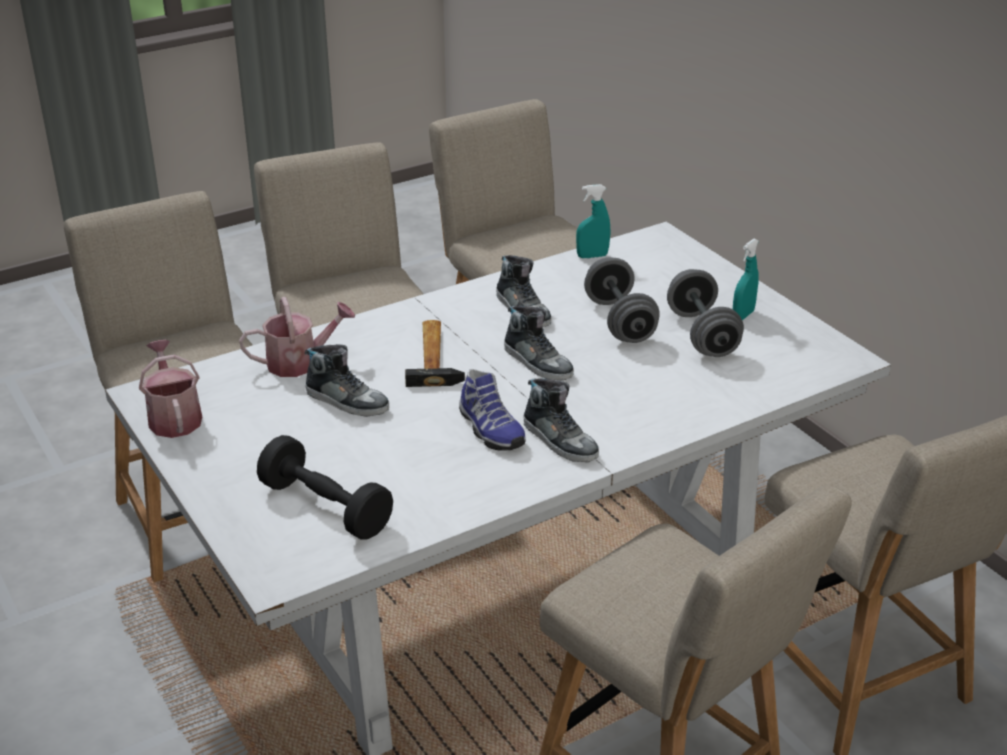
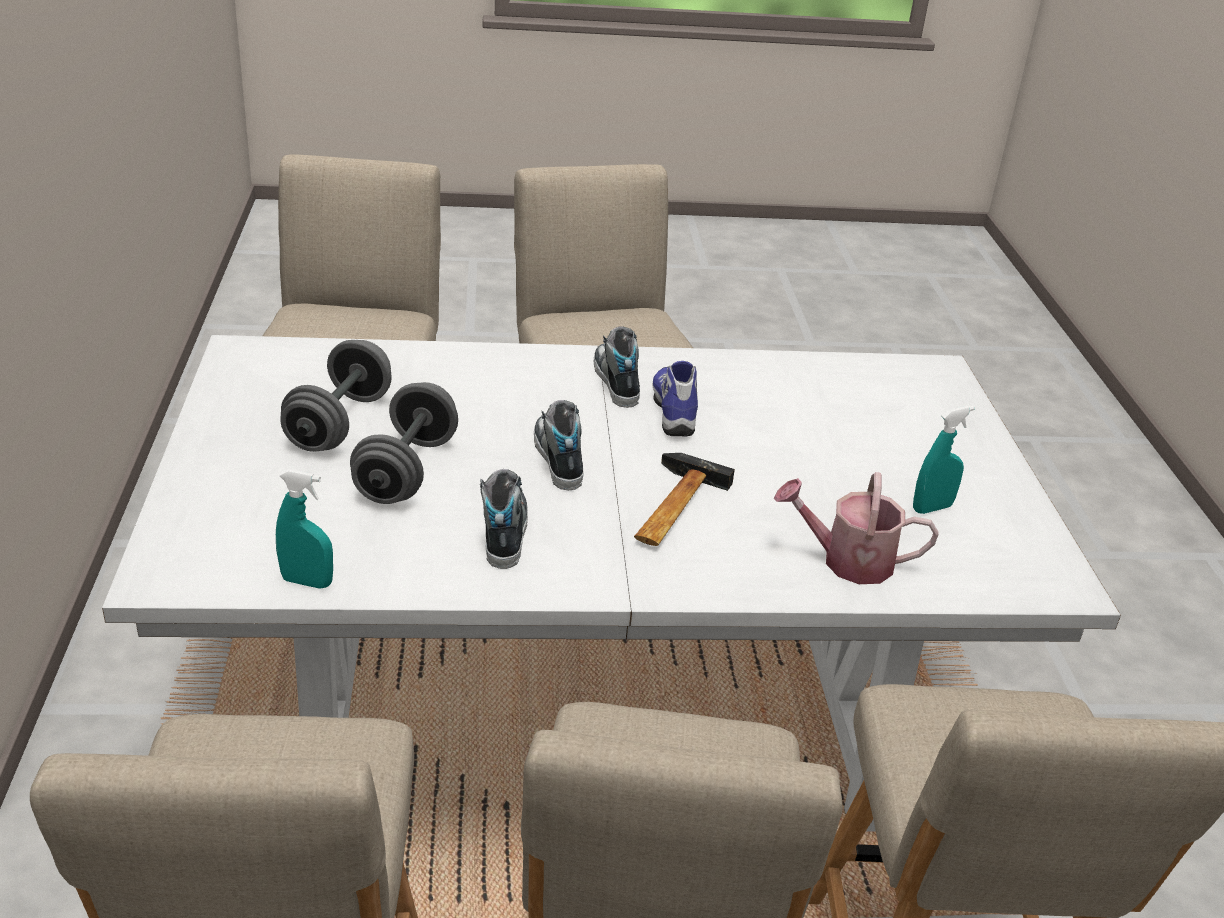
camera: 155 degrees left, 0 degrees up
watering can [139,340,202,438] -> none
black dumbbell [257,435,393,540] -> none
shoe [305,344,389,417] -> none
turquoise spray bottle [733,239,759,320] -> turquoise spray bottle moved to [913,406,975,514]

